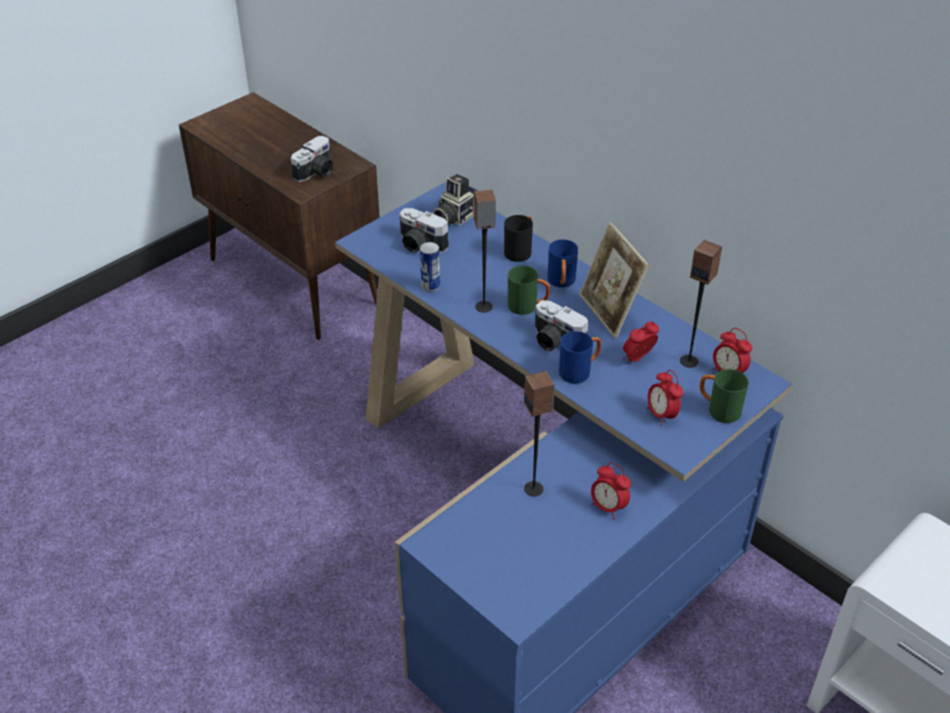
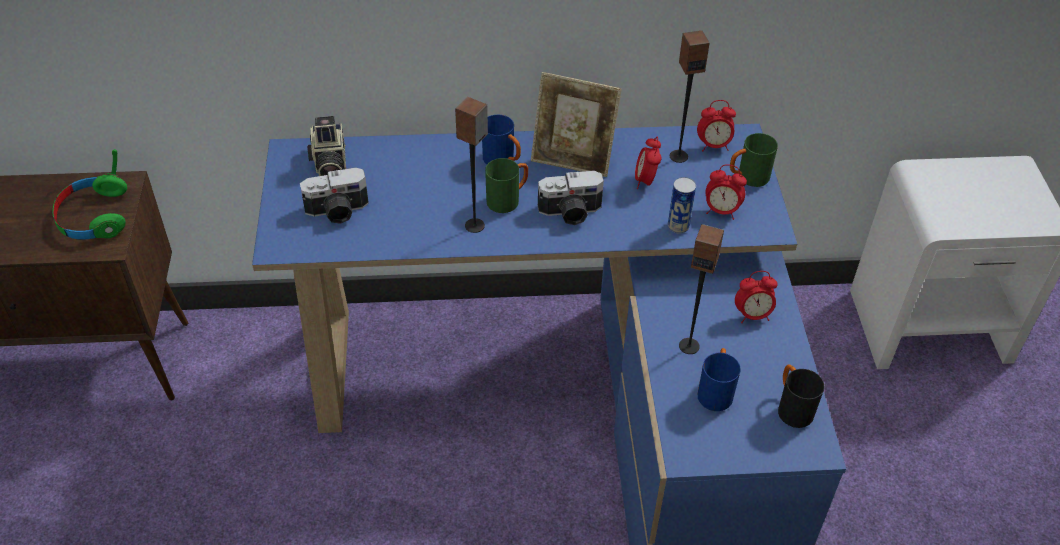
camera: 50 degrees left, 5 degrees up
camera [291,136,333,182] -> green headphones [53,149,127,240]
can [420,242,440,292] -> can moved to [668,177,696,234]
black mug [504,215,533,262] -> black mug moved to [778,365,824,428]
blue mug [559,331,601,383] -> blue mug moved to [698,348,741,411]

